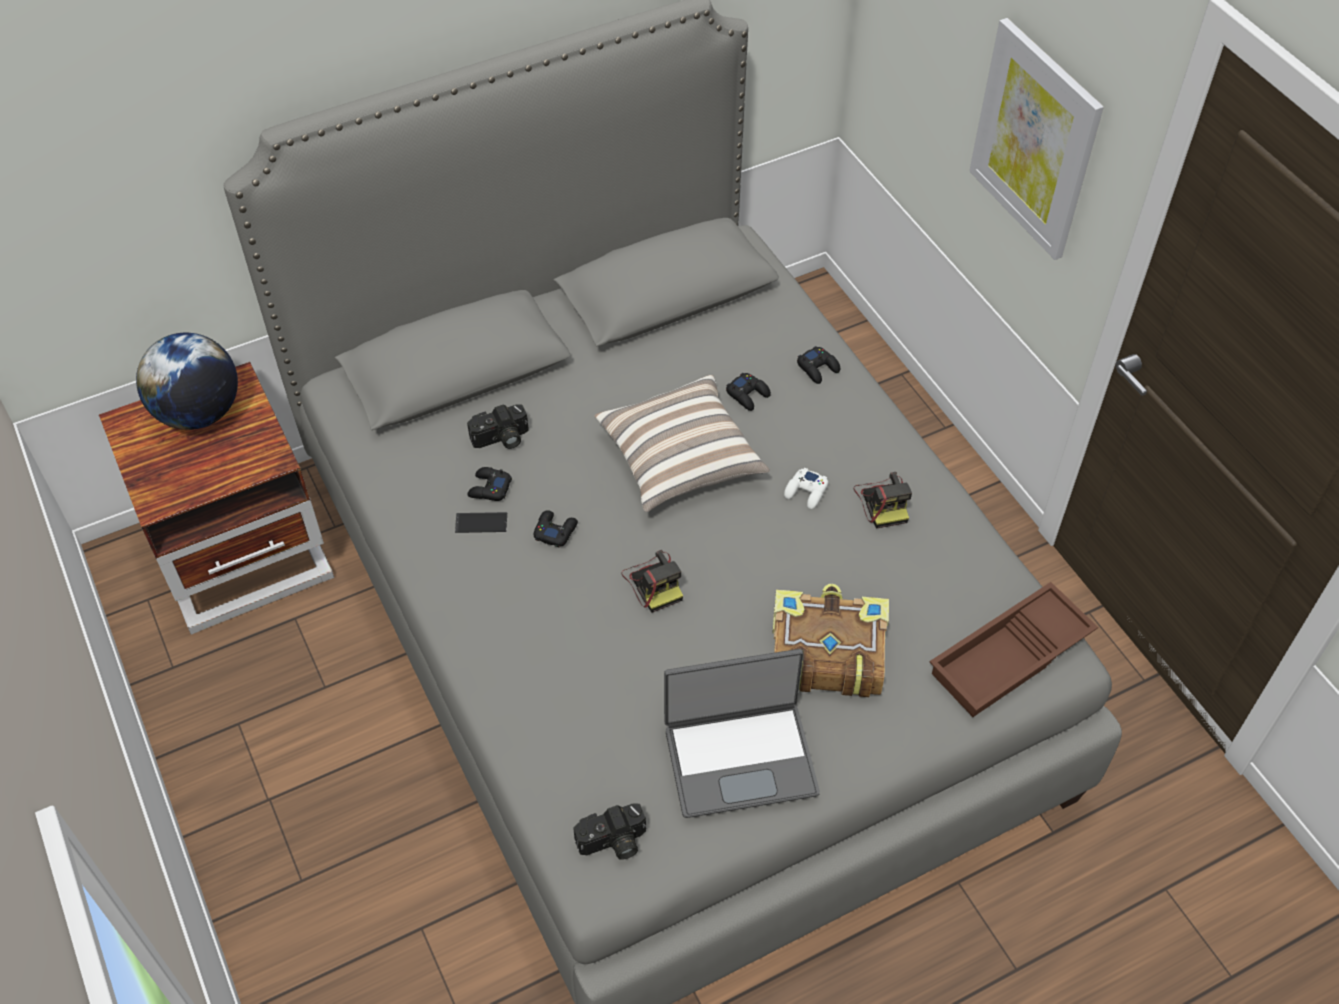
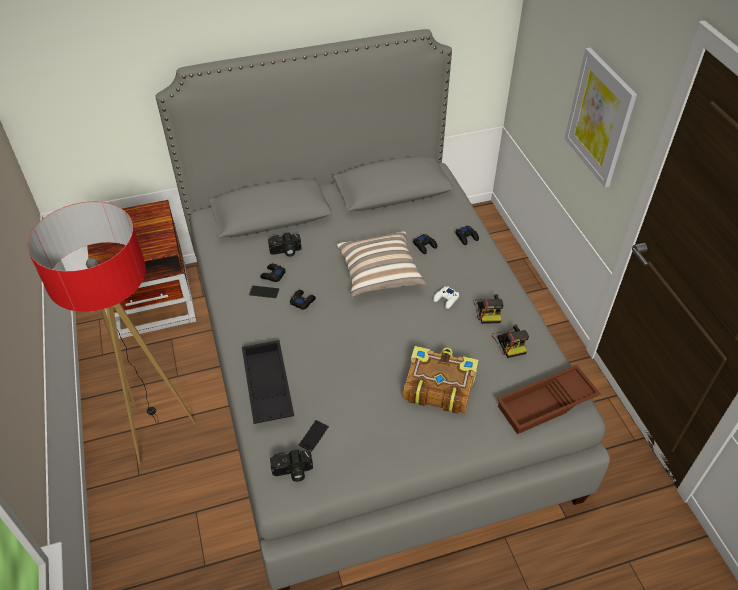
camera: 10 degrees right, 5 degrees down
globe [136,333,238,430] -> none
camera [622,550,683,613] -> camera moved to [492,324,529,358]
laptop [664,649,820,818] -> none
none -> floor lamp [27,202,196,465]
none -> black tray [242,340,294,424]
none -> phone [299,420,329,452]

